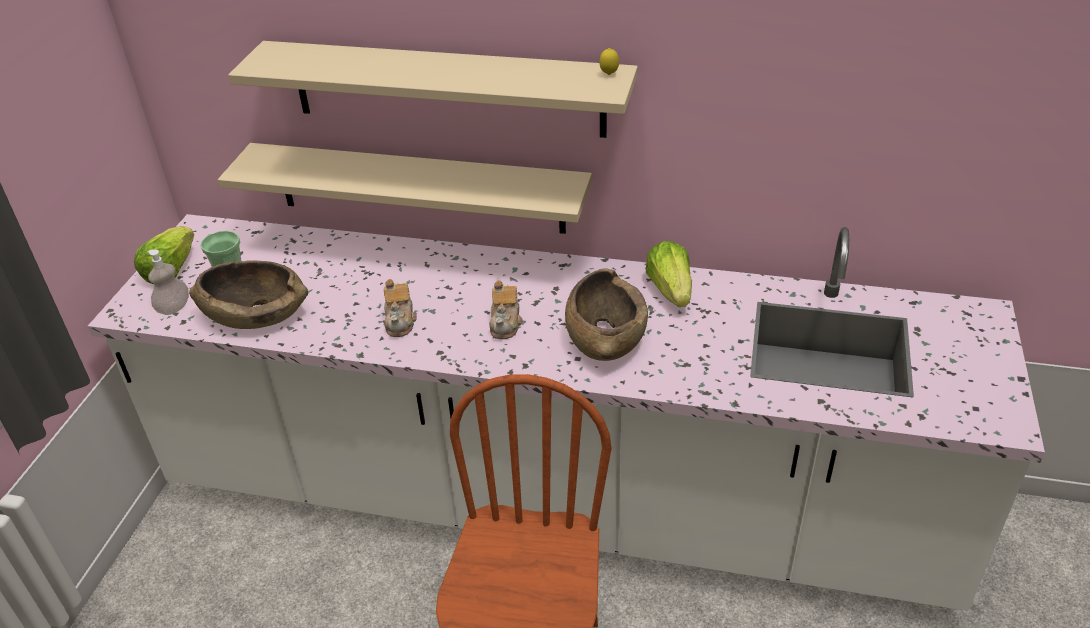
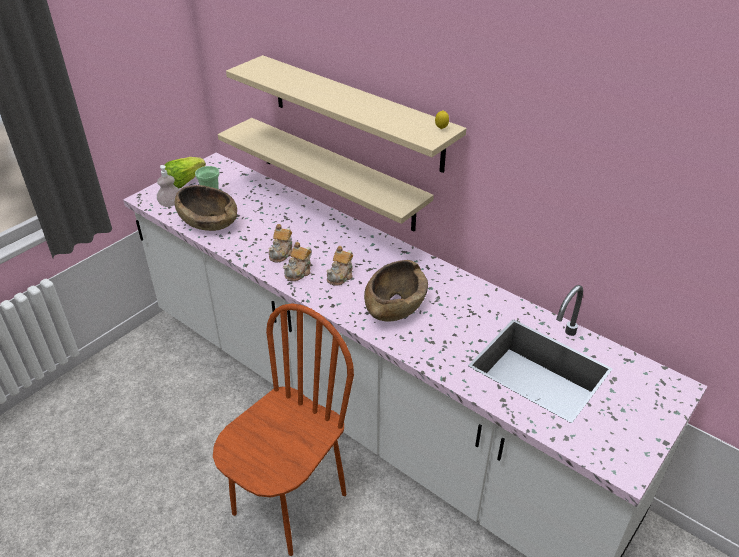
camera: 25 degrees right, 0 degrees up
lettuce [646,241,692,307] -> none
none -> teapot [283,242,312,281]

